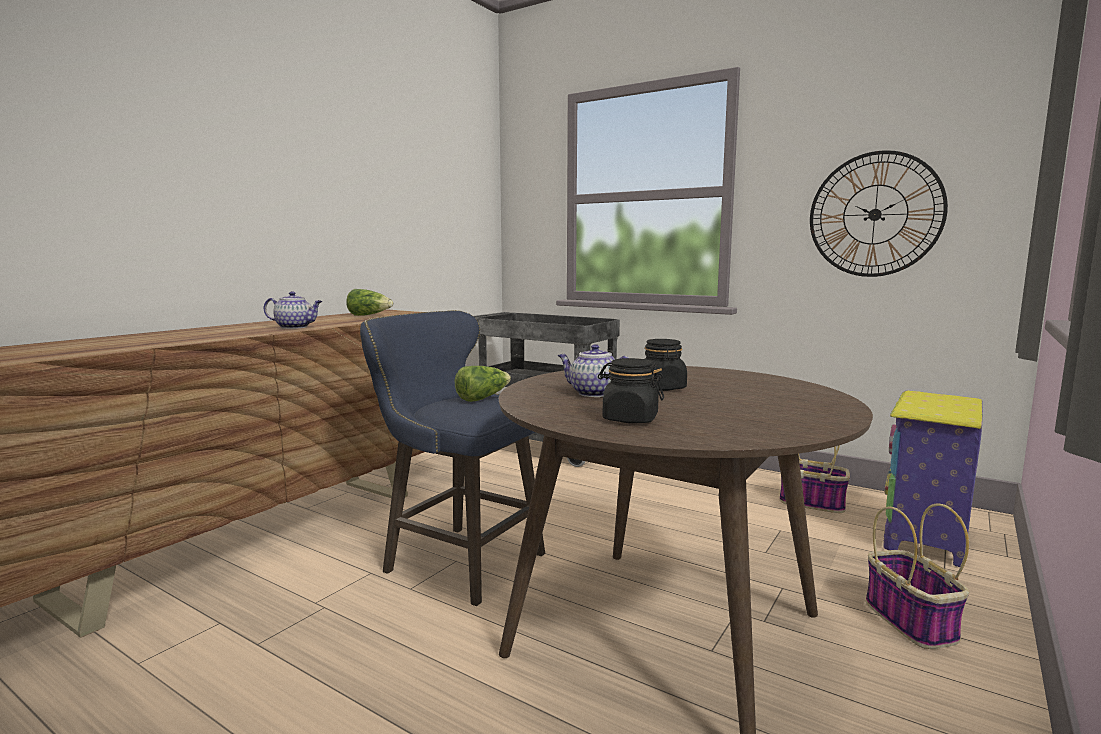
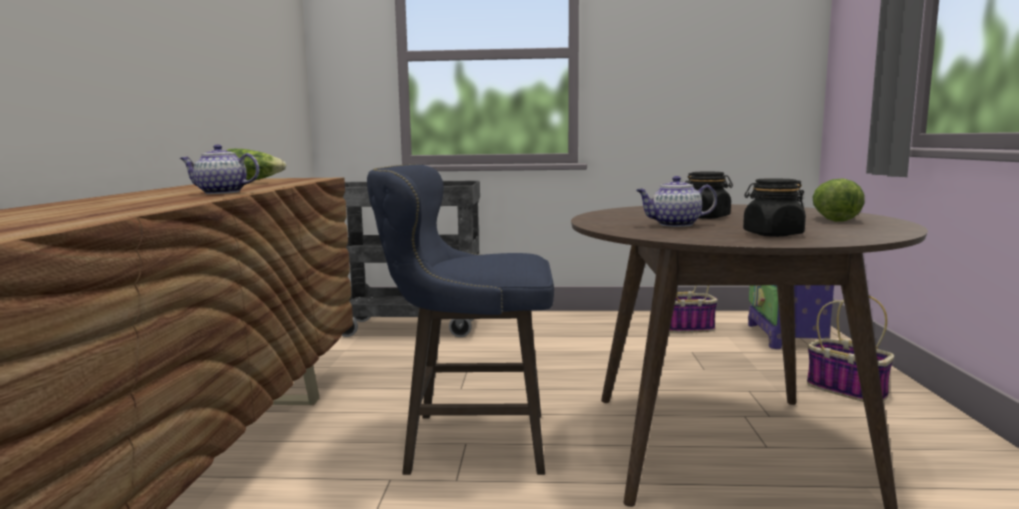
camera: 30 degrees left, 0 degrees up
teapot [264,291,322,329] -> teapot turned 150 degrees counterclockwise [180,144,259,194]
lettuce [455,366,511,402] -> lettuce moved to [812,179,865,222]
wall clock [810,150,948,277] -> none

